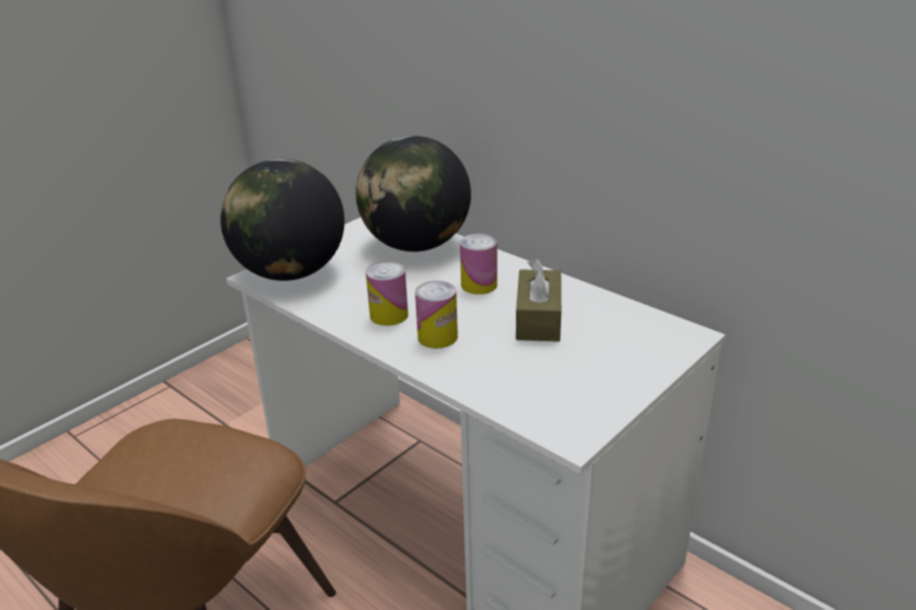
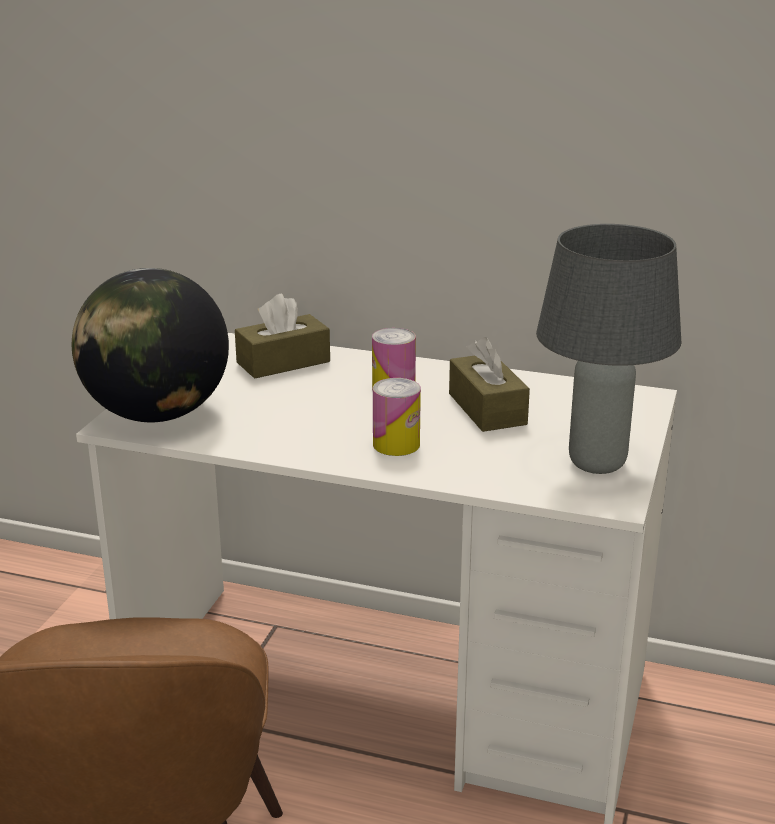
camera: 25 degrees left, 5 degrees down
globe [356,136,471,252] -> brown tissue box [235,294,330,379]
can [366,261,408,326] -> none
none -> grey table lamp [536,224,681,474]

